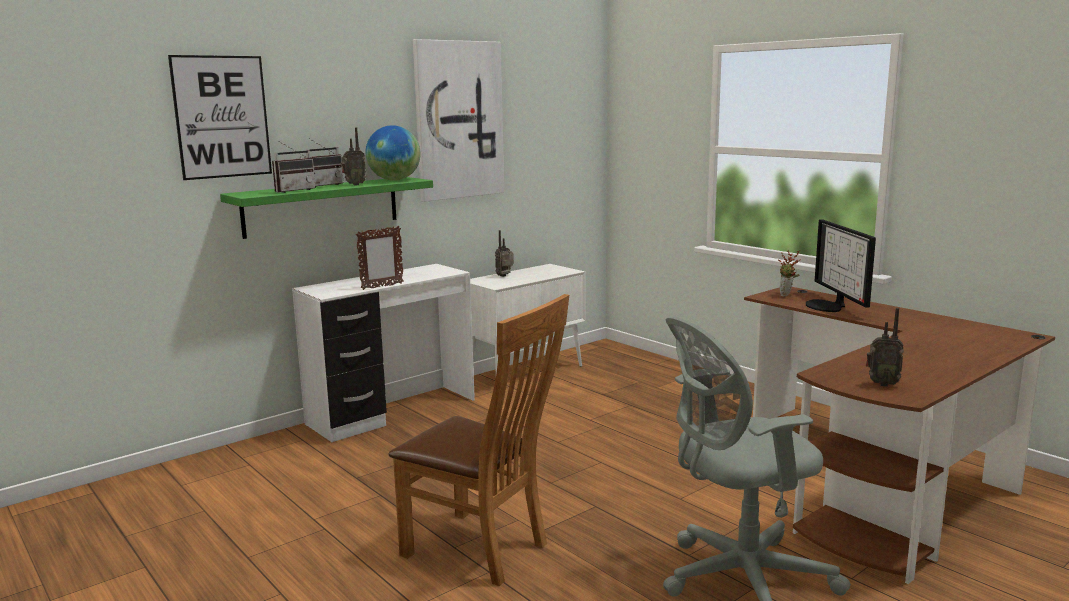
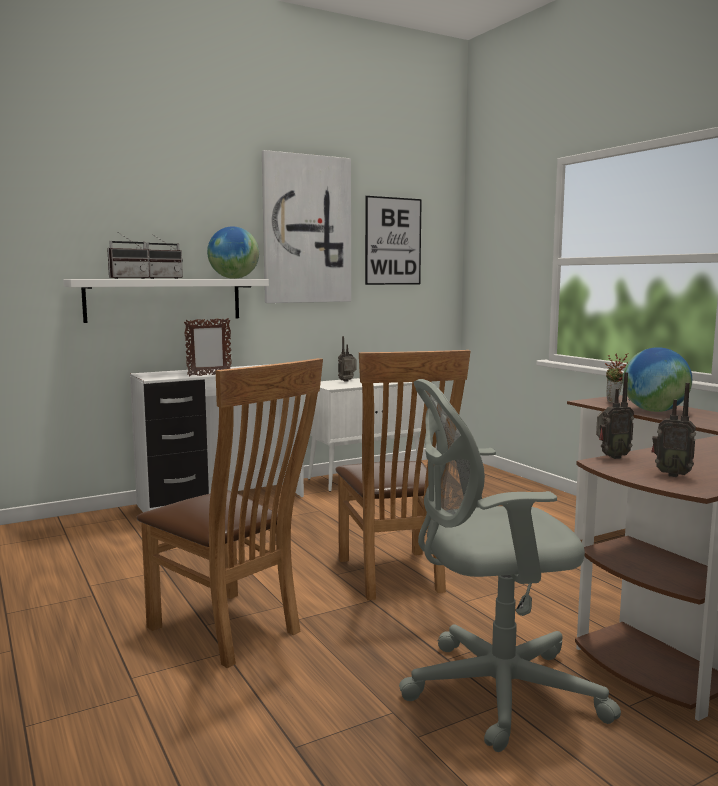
camera: 10 degrees right, 5 degrees down
picture [168,55,272,180] -> picture moved to [365,196,422,285]
green shelf [220,177,433,239] -> white shelf [63,279,269,323]
radio [341,128,366,186] -> radio moved to [596,372,634,459]
monitor [806,219,876,312] -> globe [623,347,692,412]
none -> brown chair [335,350,471,600]

